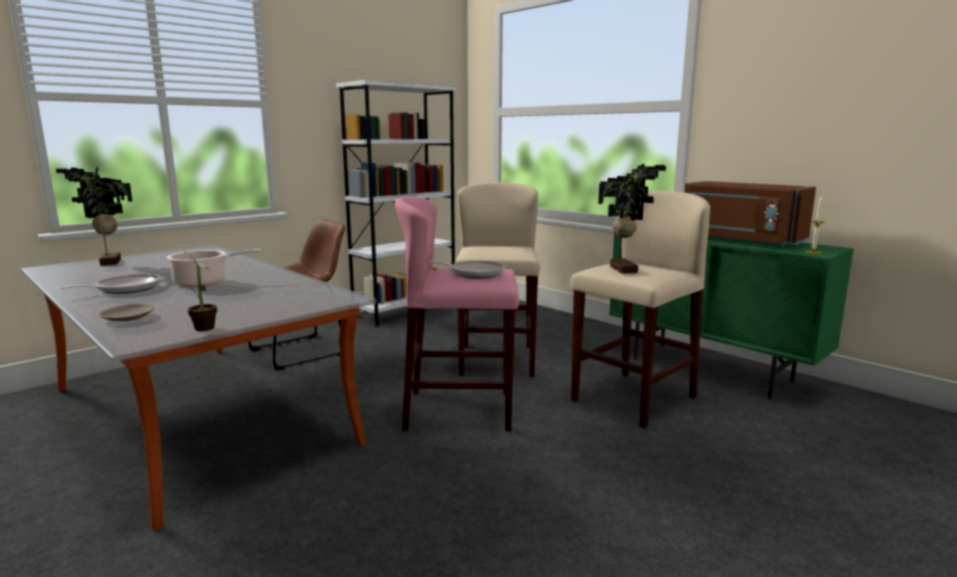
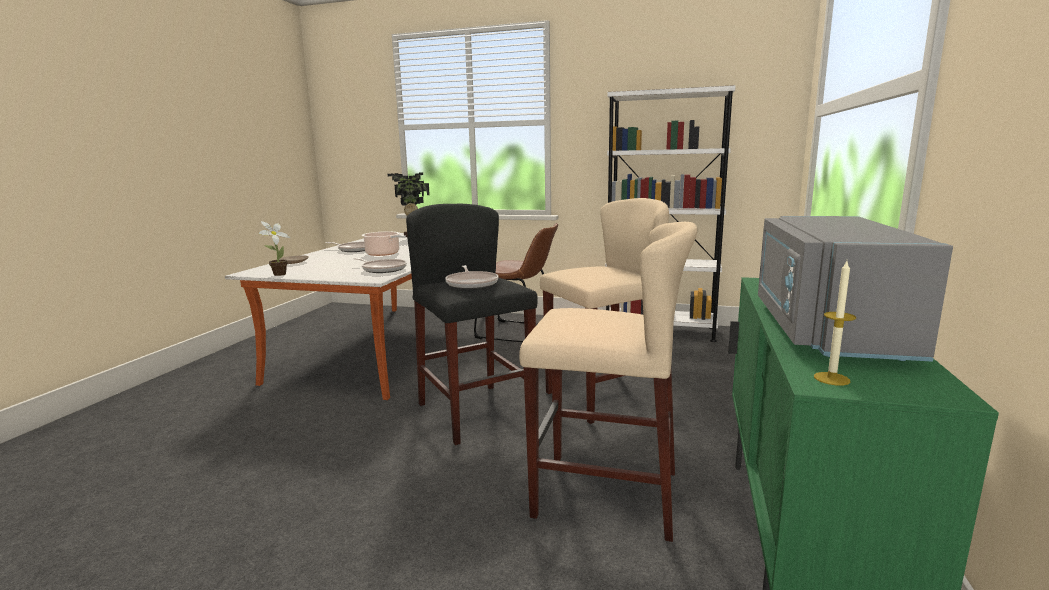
camera: 60 degrees right, 0 degrees up
pink stool [395,196,519,431] -> black stool [406,204,538,445]
potted plant [598,164,666,274] -> none
brown microwave [685,181,816,248] -> grey microwave [758,216,953,362]
none -> frying pan [353,258,407,273]

